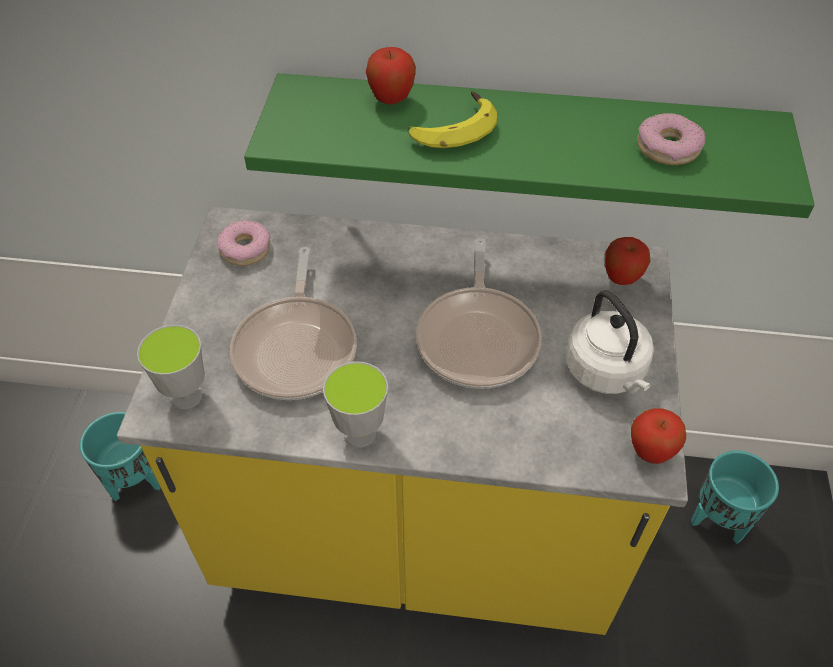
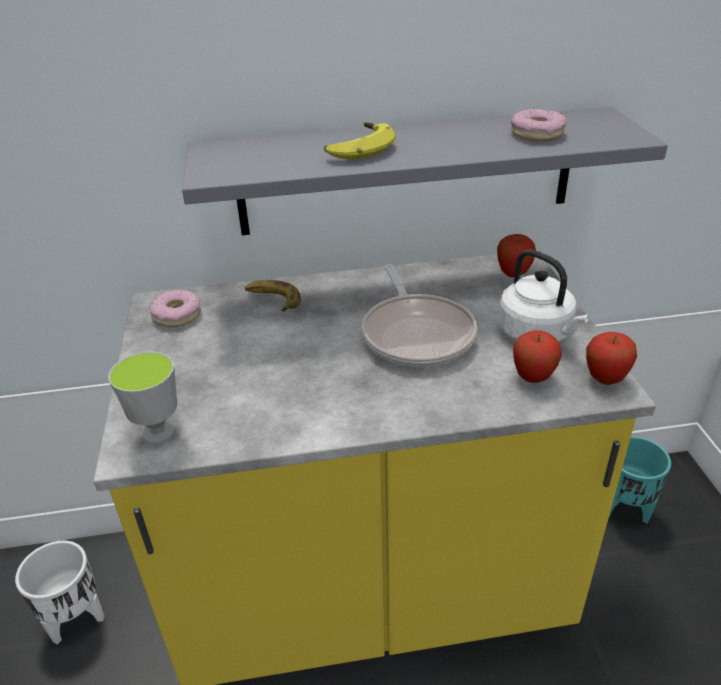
camera: 15 degrees left, 15 degrees down
turquoise planter [80,412,161,501] -> white planter [15,541,105,645]
frying pan [230,247,357,400] -> none
green shelf [244,73,815,218] -> grey shelf [182,107,668,235]
cup [323,361,388,448] -> none
apple [366,47,416,105] -> apple moved to [513,330,562,383]
none -> banana [245,280,301,311]

